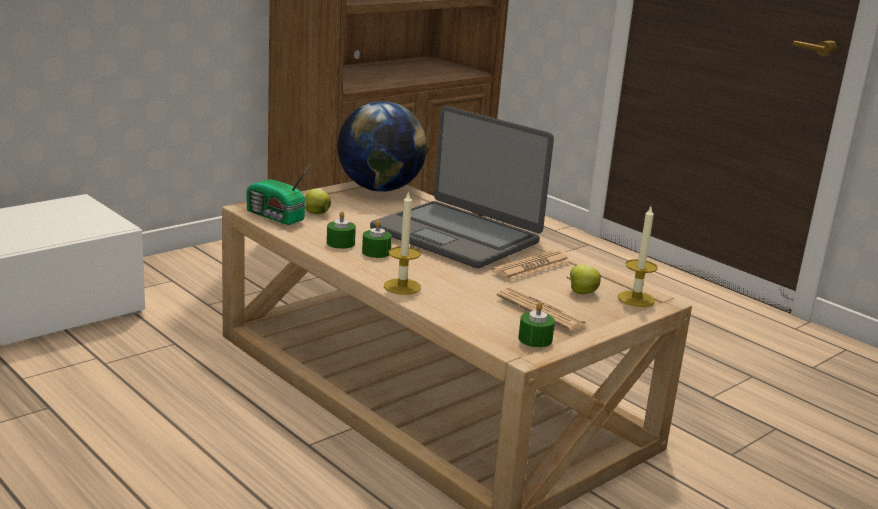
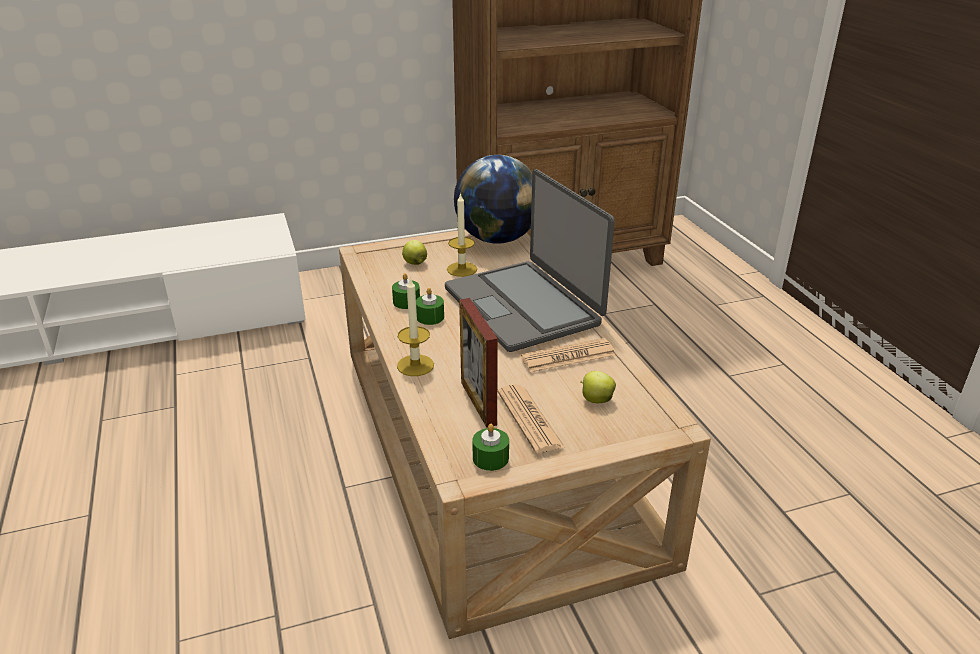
camera: 25 degrees right, 10 degrees up
radio [246,165,310,225] -> none
candle [618,207,657,307] -> candle moved to [447,193,477,277]
none -> picture frame [459,298,498,428]

